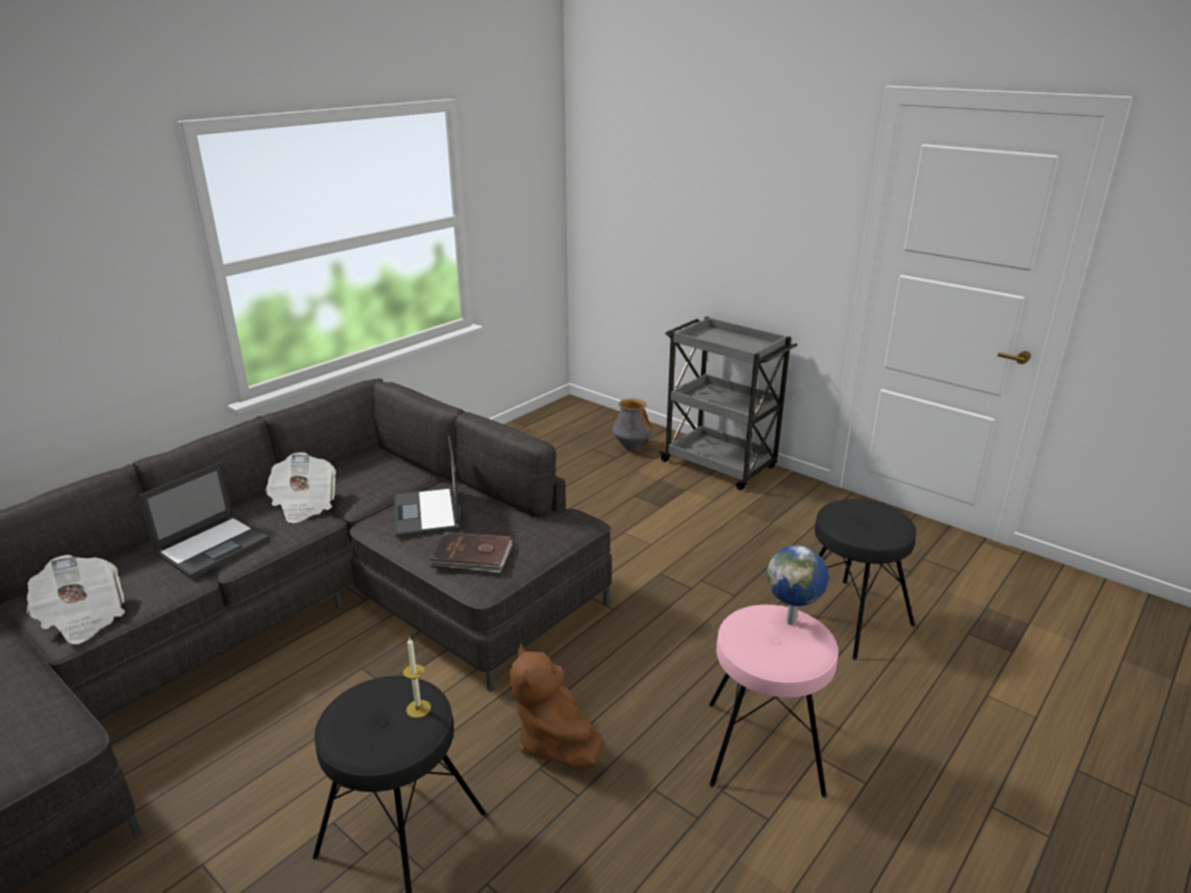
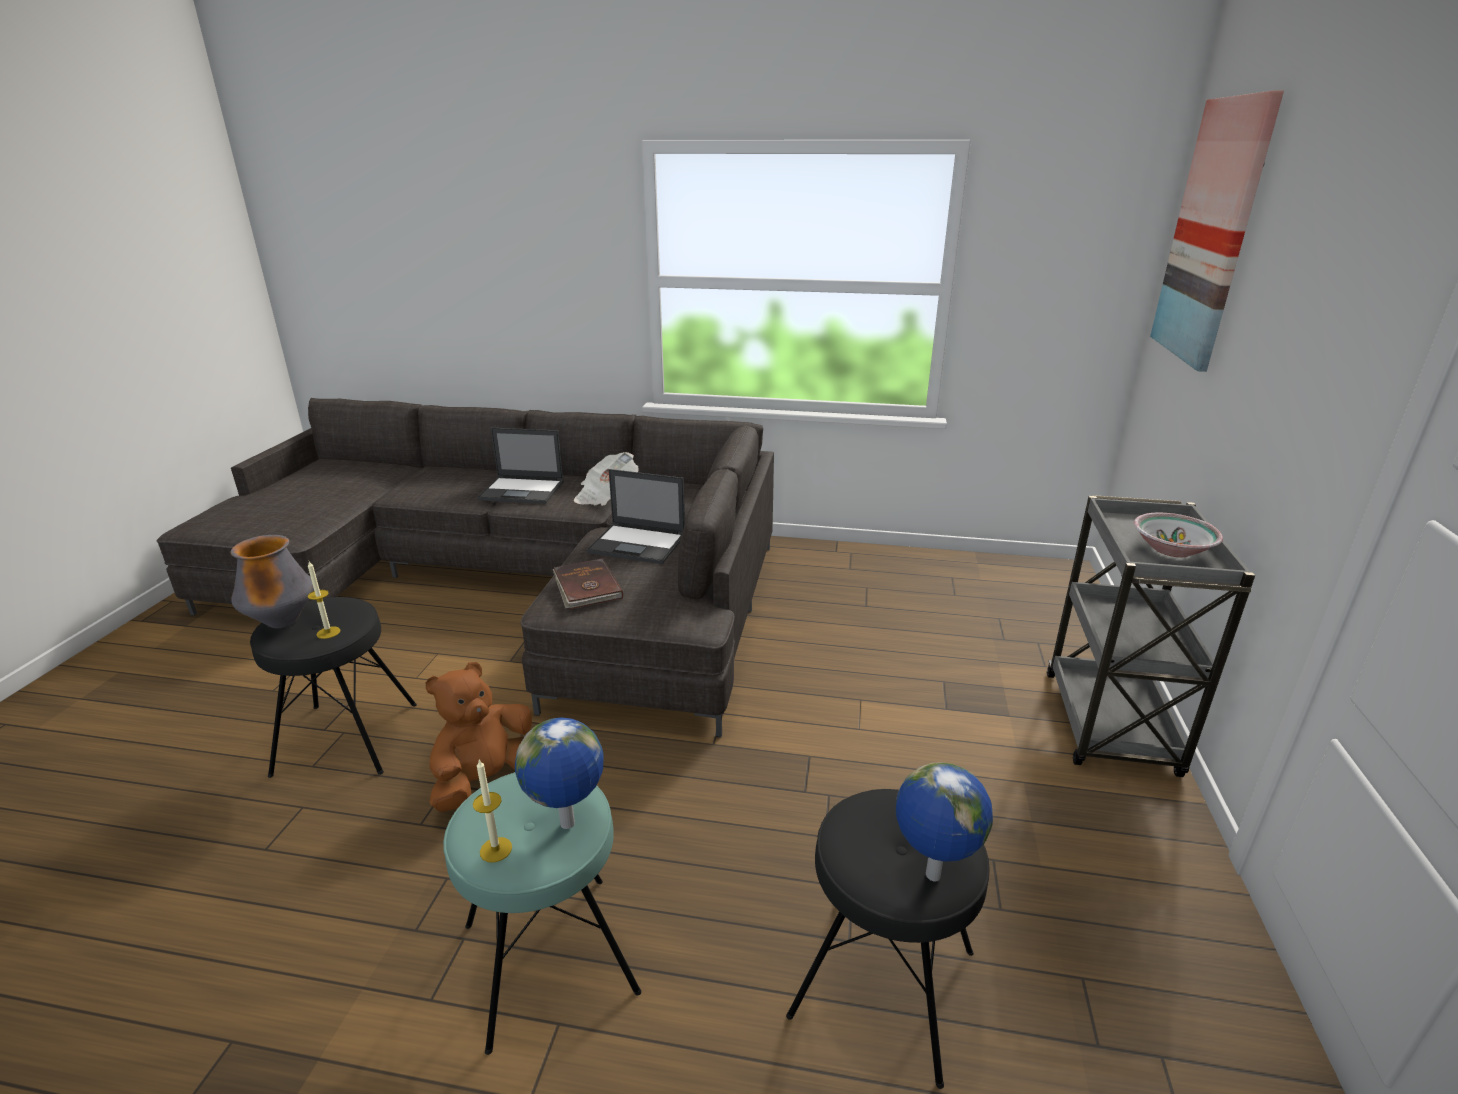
camera: 60 degrees right, 0 degrees up
newspaper [26,555,125,644] -> none
laptop [394,436,461,537] -> laptop turned 120 degrees counterclockwise [587,469,685,564]
vase [612,398,652,450] -> vase moved to [230,535,314,628]
pink stool [709,604,839,798] -> turquoise stool [443,772,641,1055]
none -> candle [473,760,512,863]
none -> globe [896,762,993,881]
none -> bowl [1134,513,1223,557]
none -> picture [1150,90,1284,372]

